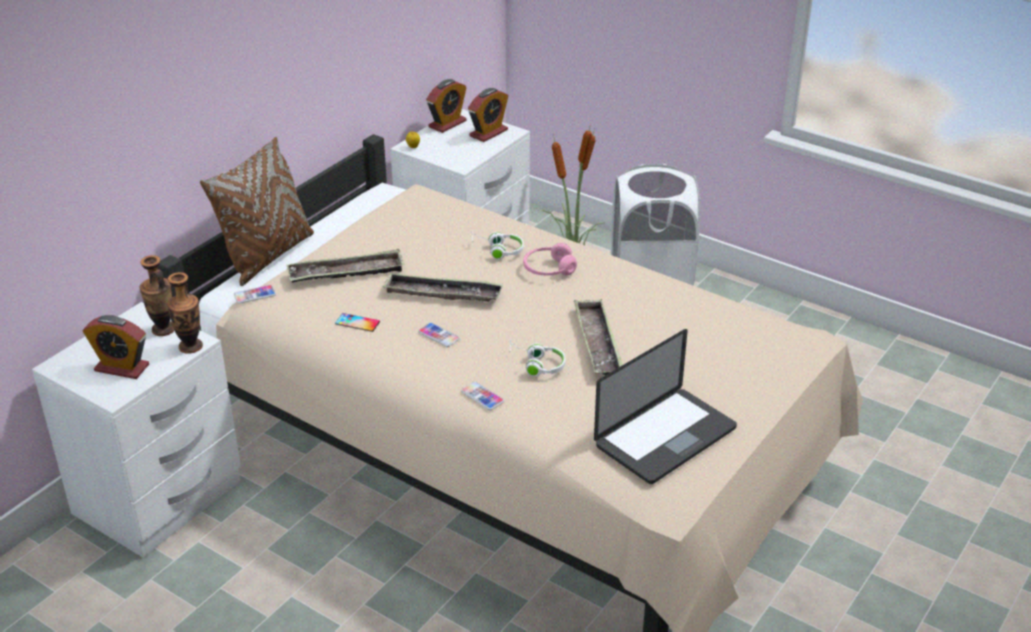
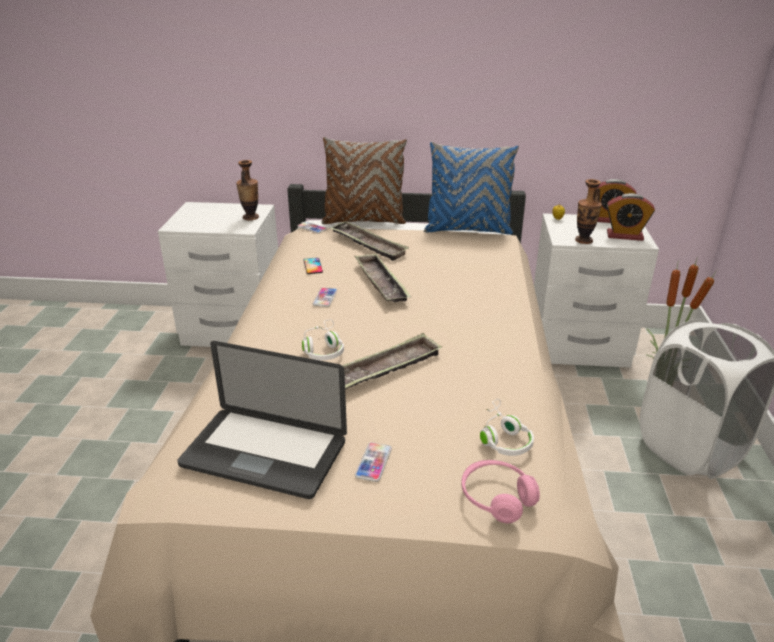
camera: 60 degrees right, 5 degrees down
alarm clock [83,315,149,379] -> none
vase [167,272,203,354] -> vase moved to [575,179,602,244]
phone [461,382,504,410] -> phone moved to [355,442,392,482]
white headphones [472,232,524,259] -> white headphones moved to [480,399,534,456]
pink headphones [523,243,577,276] -> pink headphones moved to [461,460,540,523]
none -> blue pillow [424,142,519,235]

